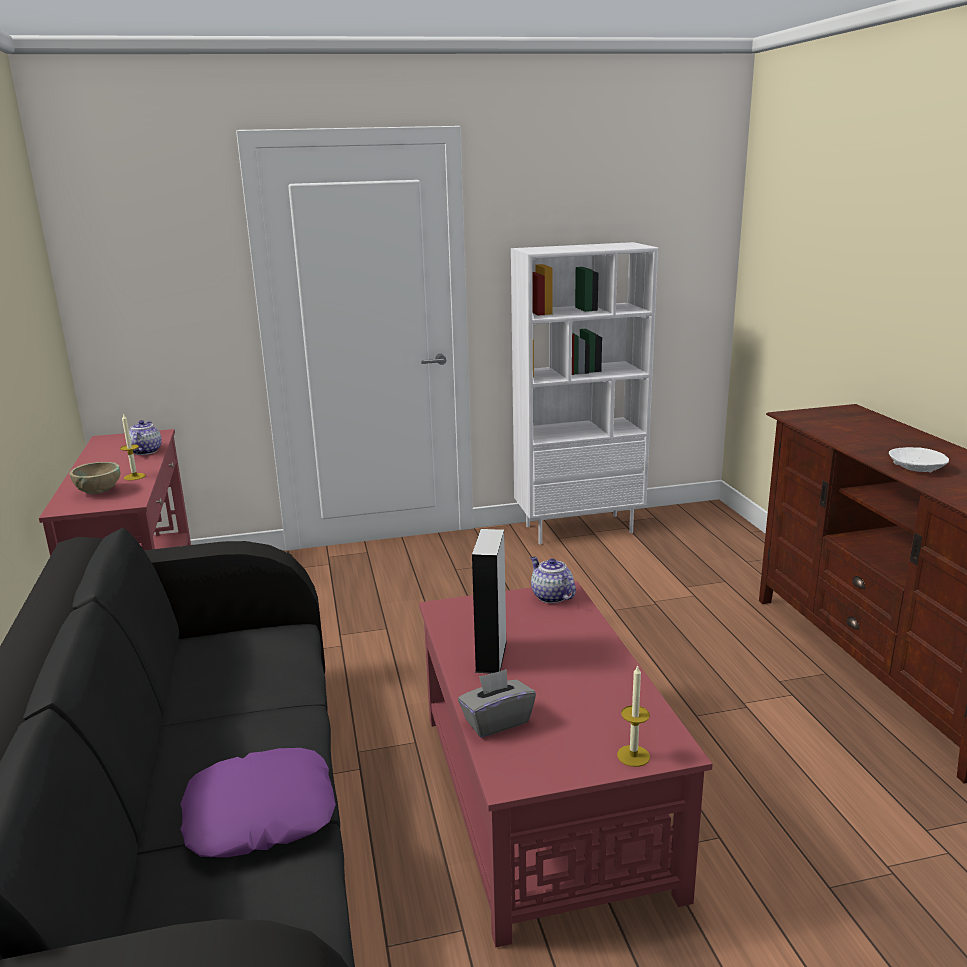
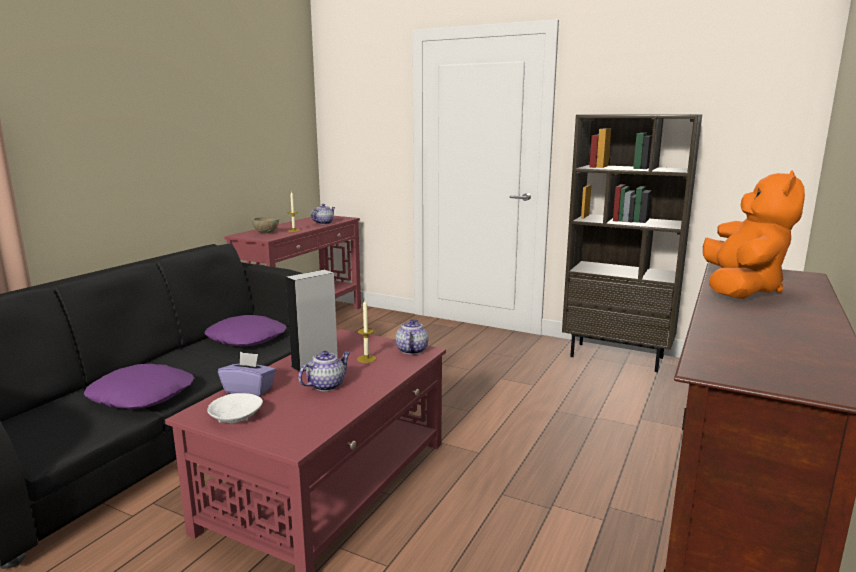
camera: 40 degrees right, 5 degrees down
grey tissue box [458,669,536,737] -> purple tissue box [218,352,276,396]
white bookcase [511,242,658,545] -> brown bookcase [562,114,702,372]
candle [617,665,650,767] -> candle moved to [357,300,376,363]
white bowl [889,447,949,473] -> white bowl moved to [207,393,263,423]
none -> purple pillow [205,315,287,347]
none -> teapot [298,351,351,391]
none -> orange plush toy [703,170,805,299]

